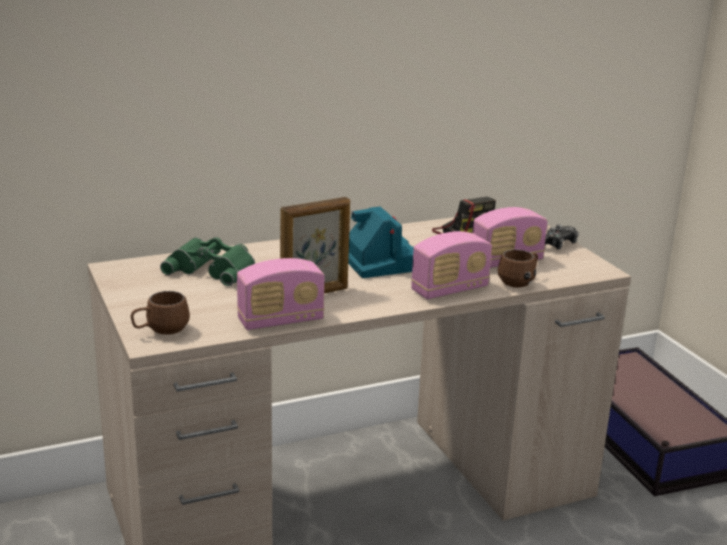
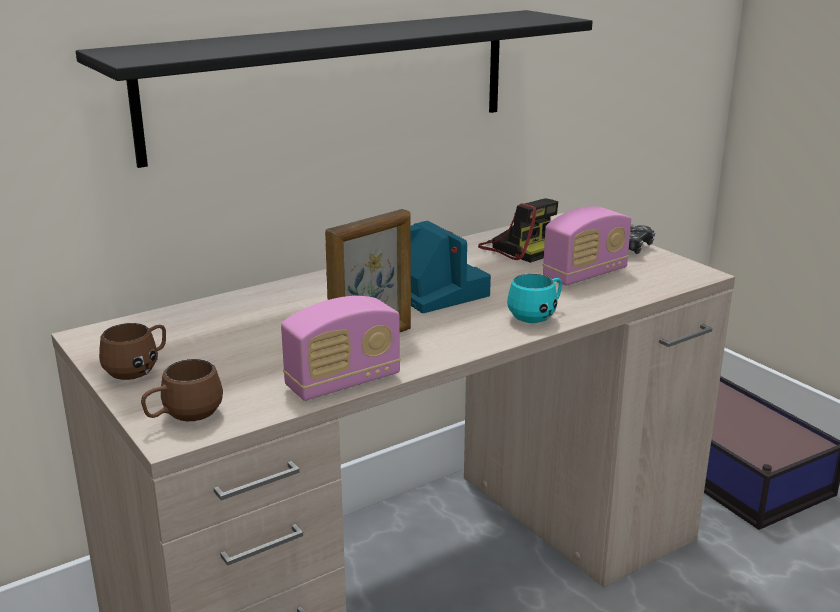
camera: 10 degrees left, 0 degrees up
green binoculars [160,237,255,286] -> none
radio [411,231,492,299] -> turquoise mug [507,274,562,323]
brown mug [498,249,538,288] -> brown mug moved to [99,323,166,380]
none -> black shelf [76,10,593,168]

